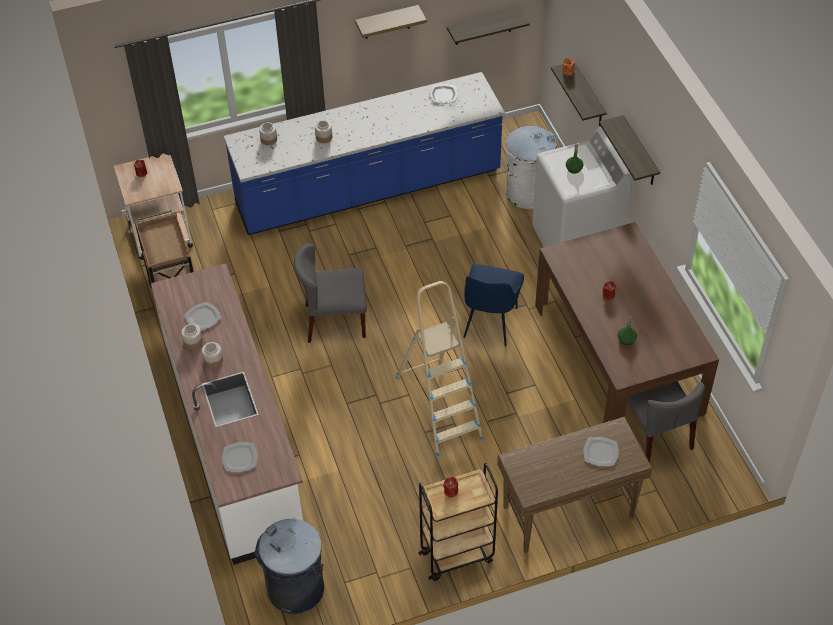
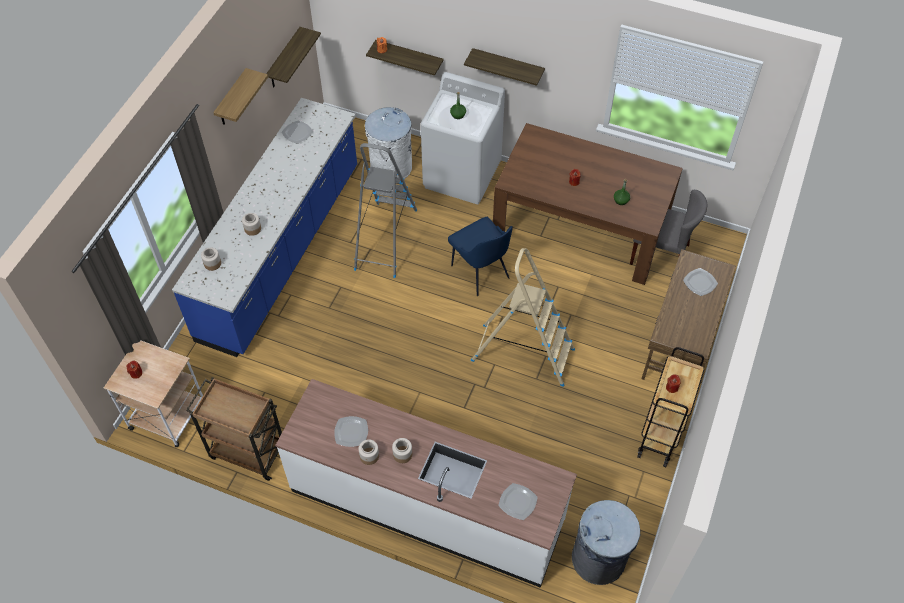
camera: 50 degrees left, 5 degrees up
grey chair [294,244,367,343] -> none
none -> grey step ladder [354,143,417,278]

